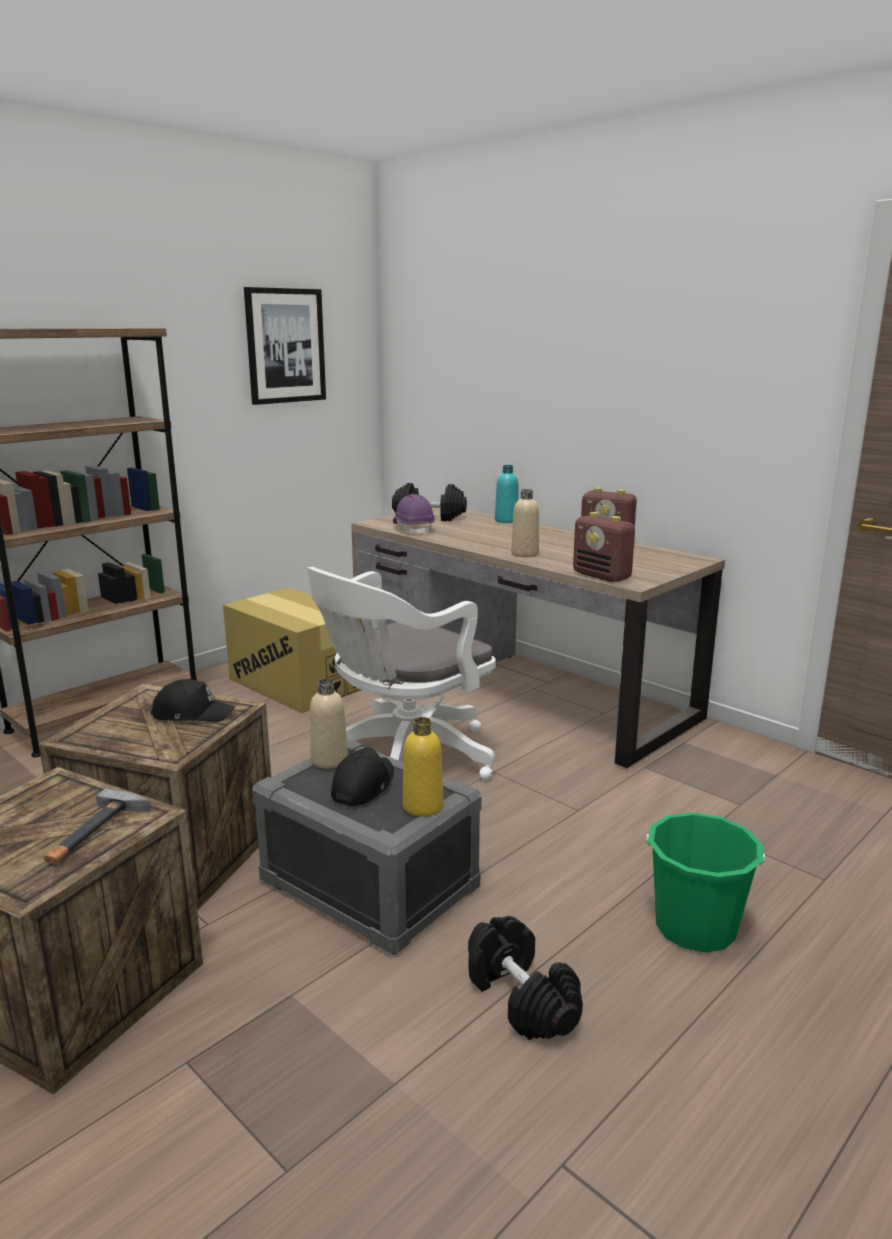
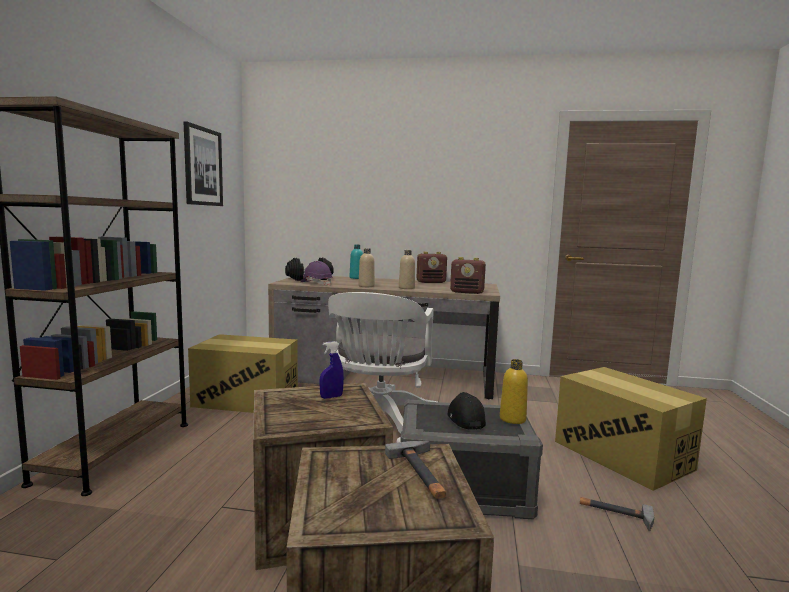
camera: 35 degrees left, 10 degrees down
black cap [151,679,235,722] -> blue spray bottle [319,341,344,399]
beige bottle [310,679,348,769] -> beige bottle moved to [358,248,375,287]
black dumbbell [468,916,583,1040] -> hammer [580,497,654,531]
green bucket [646,813,765,953] -> cardboard box [555,367,707,491]

